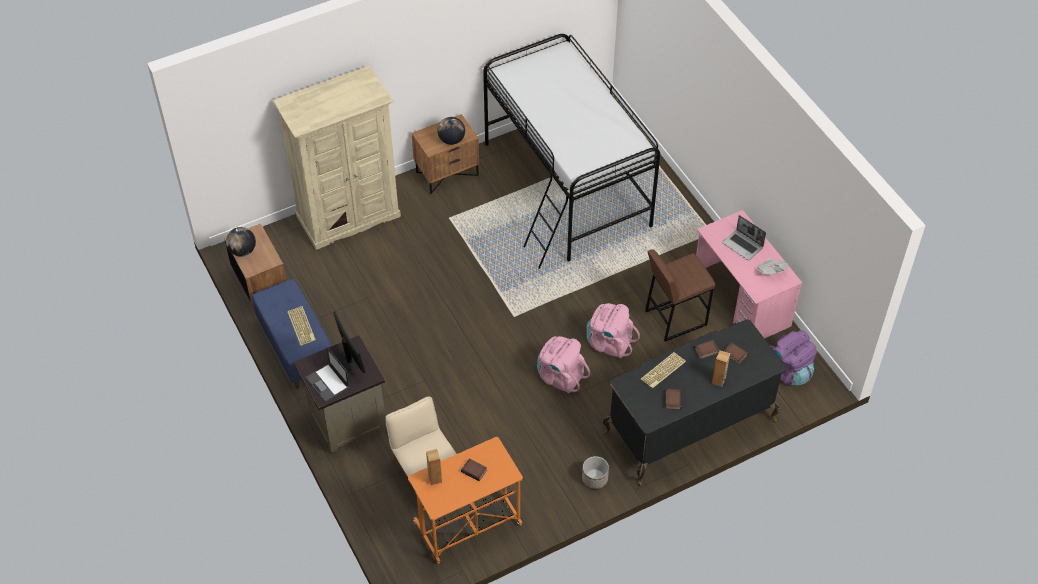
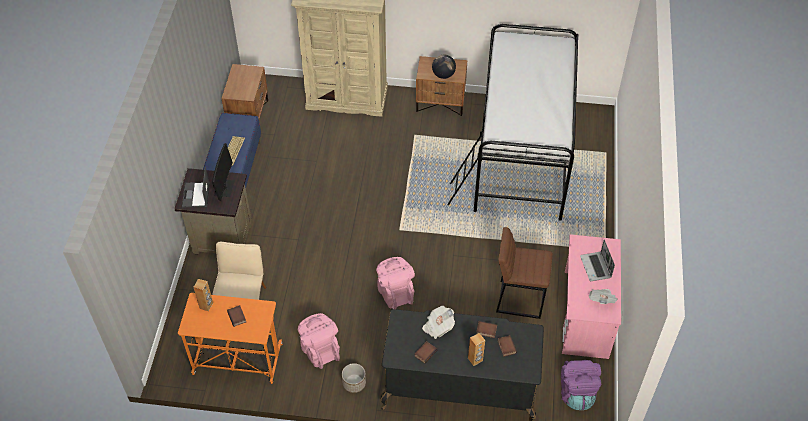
camera: 35 degrees right, 0 degrees up
globe [226,227,256,257] -> none
pink backpack [586,303,640,358] -> pink backpack moved to [298,313,340,369]
keyboard [641,352,686,388] -> newspaper [422,306,455,339]

